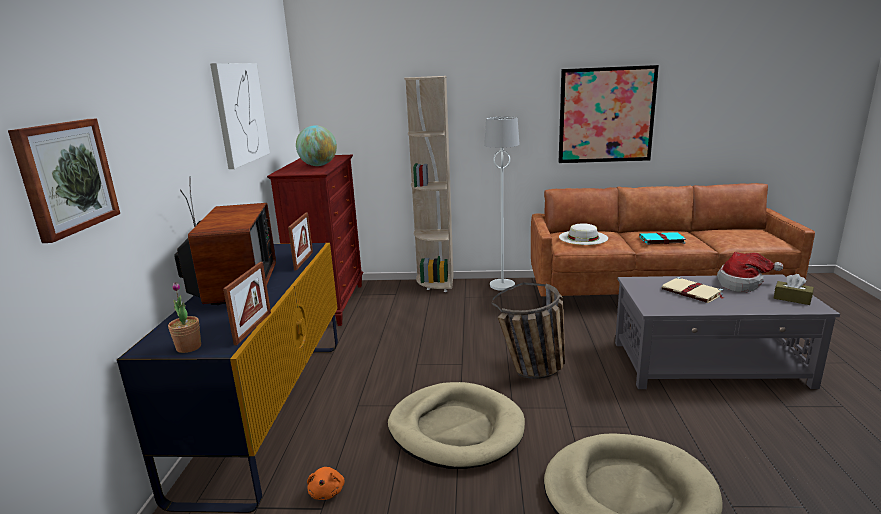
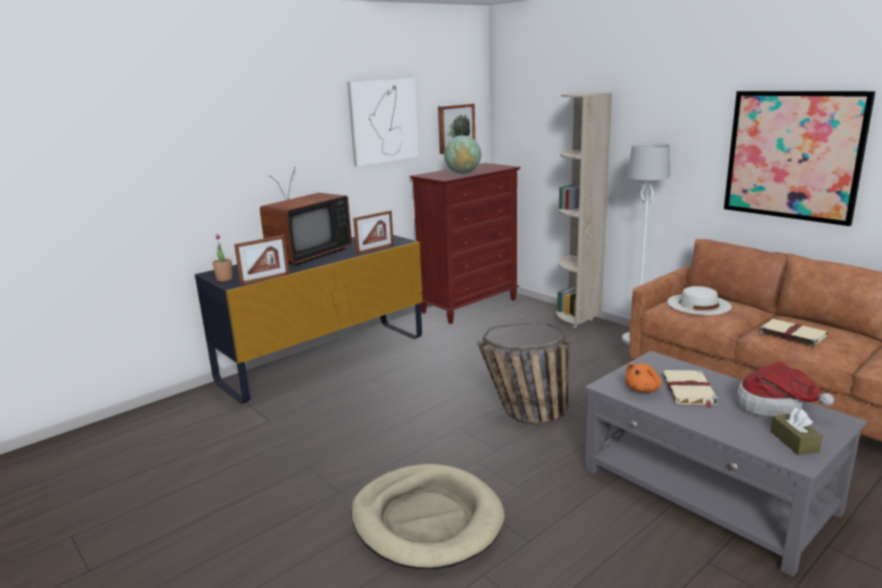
camera: 45 degrees right, 0 degrees up
picture [8,119,120,243] -> picture moved to [438,103,475,154]
orange plush toy [307,467,345,500] -> orange plush toy moved to [625,363,662,392]
beige dog bed [388,382,525,469] -> none
turquoise book [639,232,686,245] -> beige book [759,319,828,347]

